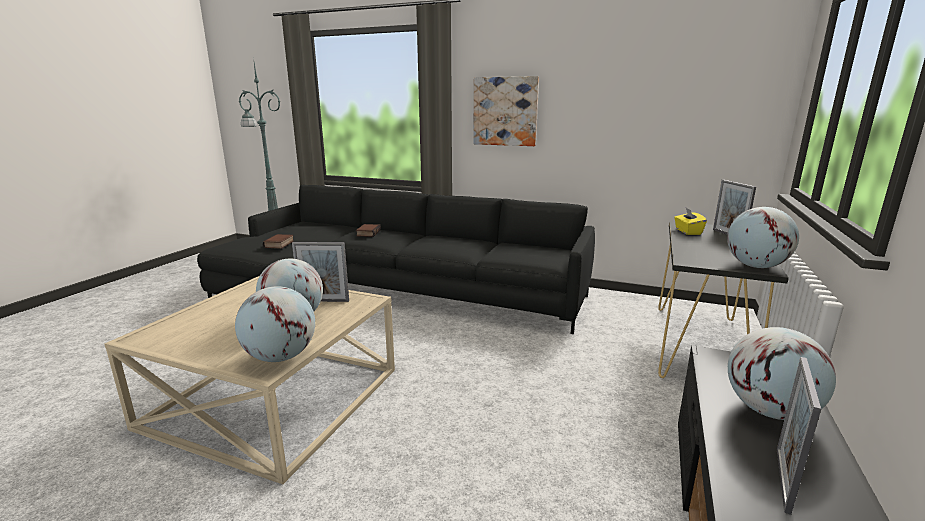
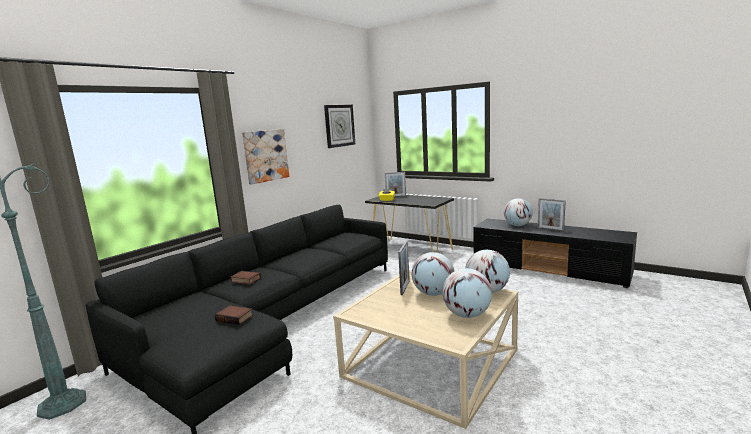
camera: 75 degrees left, 5 degrees down
globe [727,207,799,268] -> globe moved to [442,268,492,318]
none -> wall clock [324,105,356,148]

